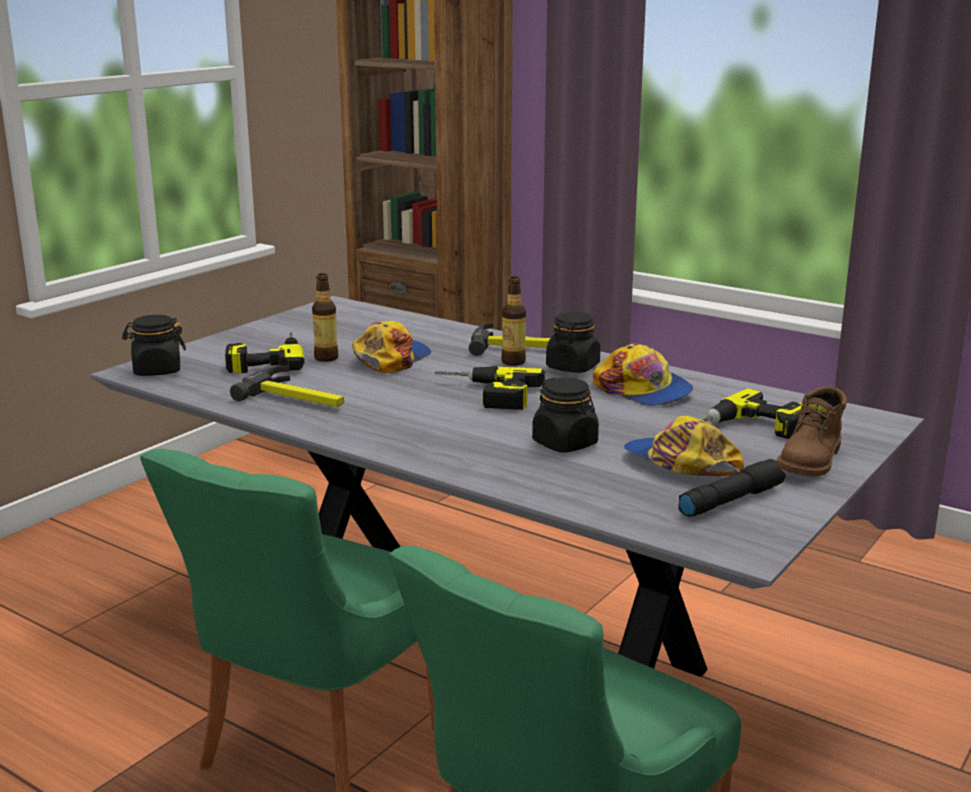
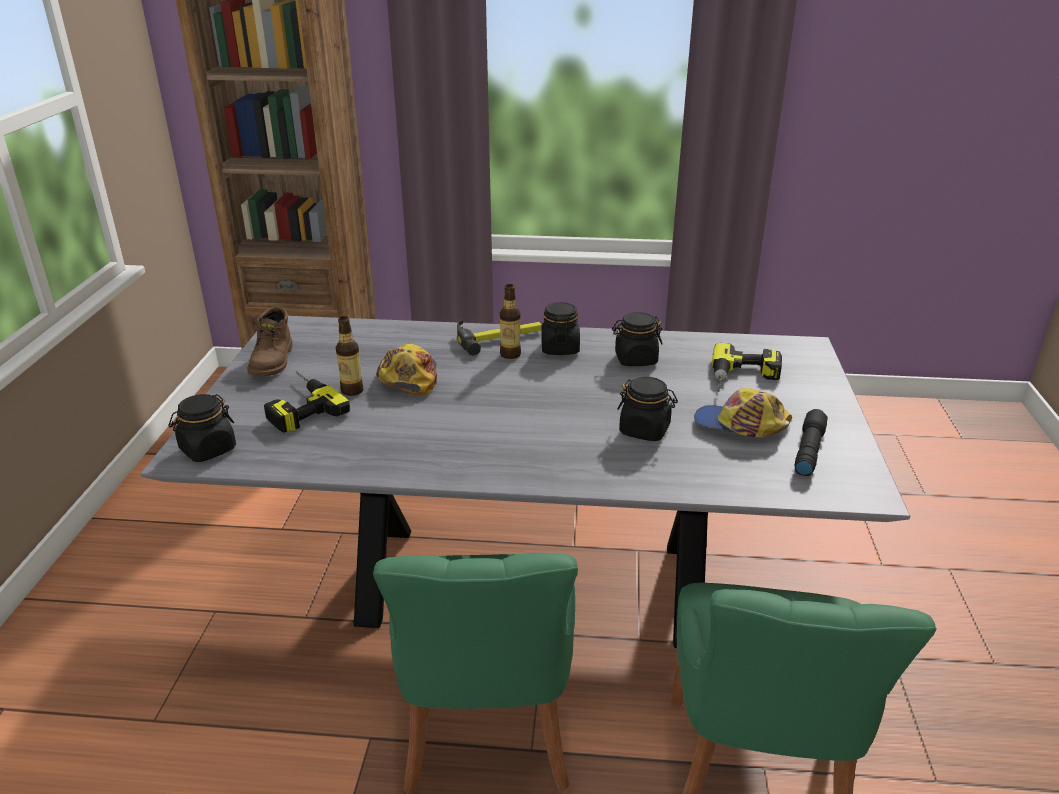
camera: 30 degrees left, 10 degrees up
hammer [230,366,344,407] -> none
power drill [435,366,545,410] -> none
cap [593,344,694,406] -> black jar [612,312,663,366]
brown boot [777,386,847,476] -> brown boot moved to [247,306,292,376]

